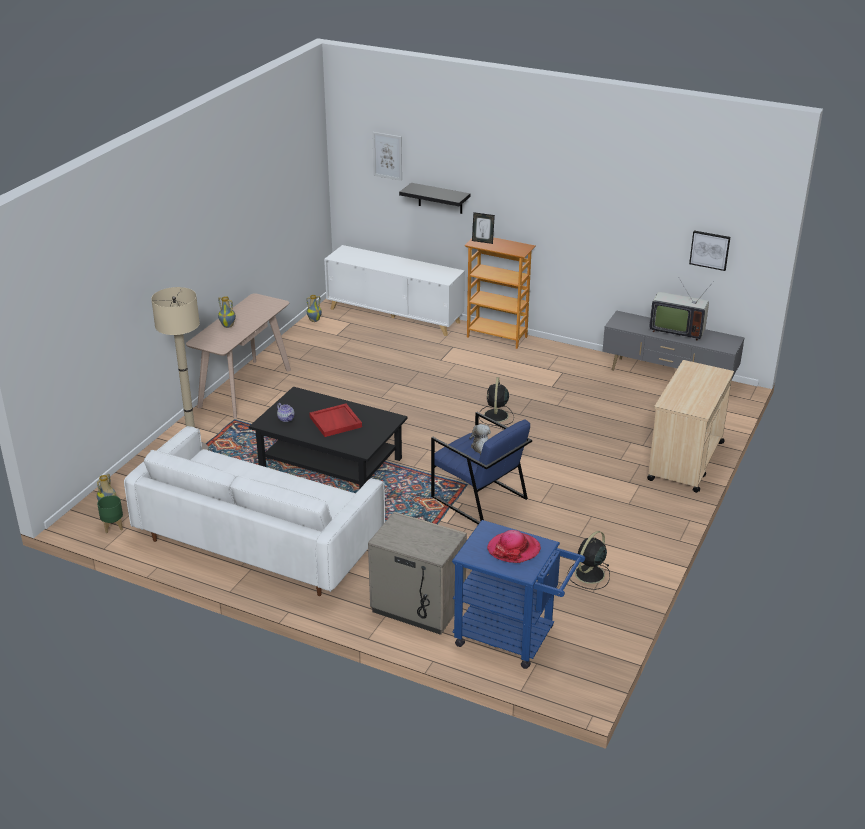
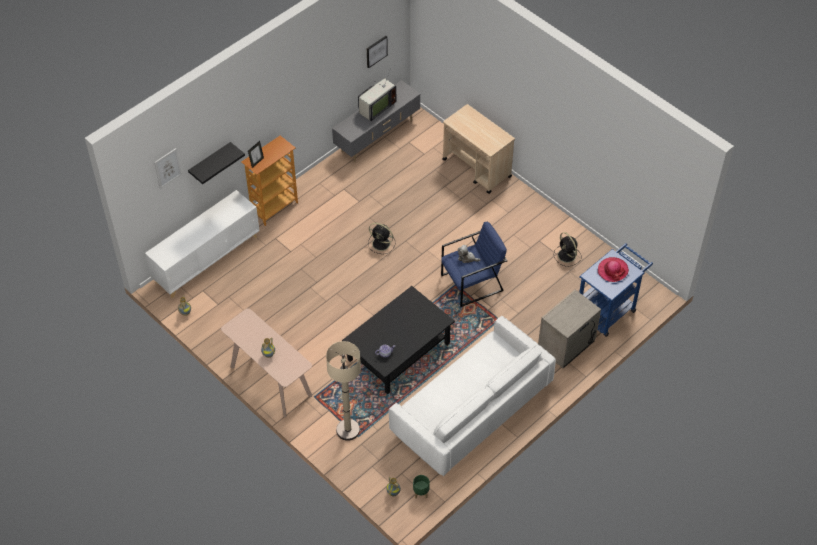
camera: 70 degrees left, 20 degrees up
red tray [309,403,362,437] -> none

